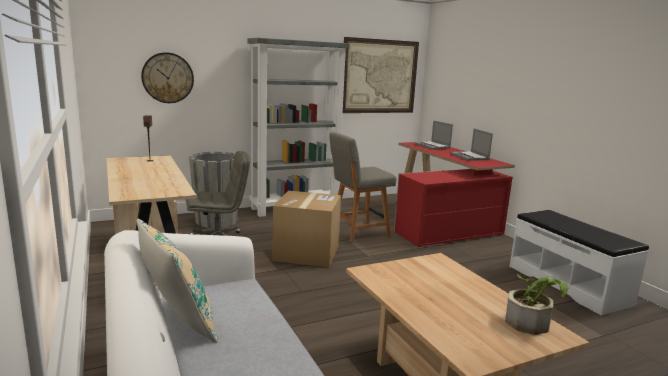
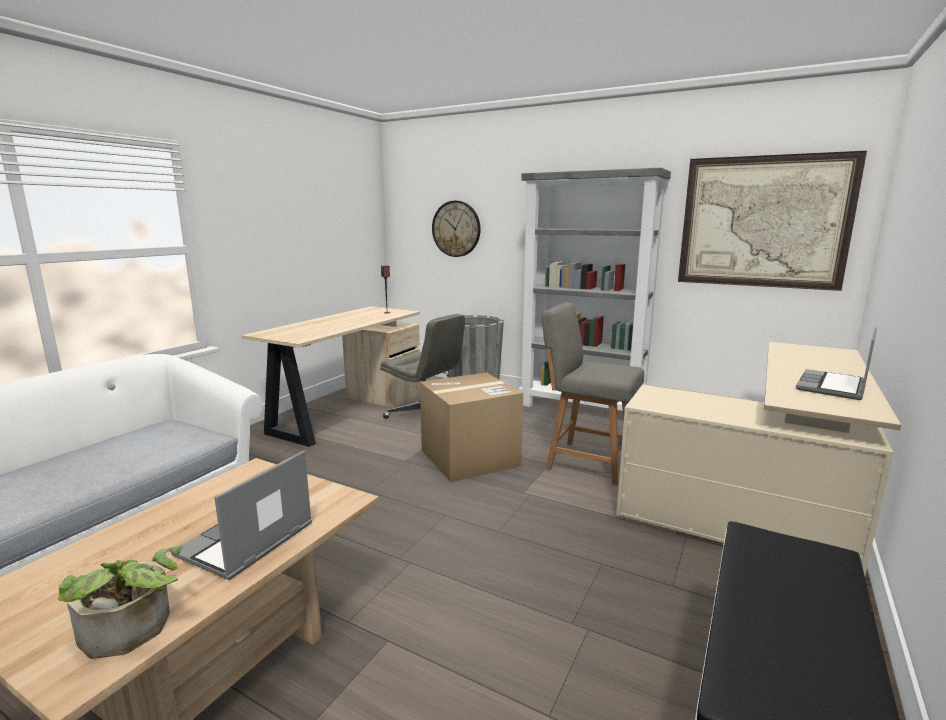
camera: 55 degrees right, 0 degrees up
beige pillow [137,219,218,343] -> none
red desk [394,142,515,247] -> beige desk [616,342,901,576]
laptop [415,120,453,149] -> laptop moved to [171,450,312,580]

